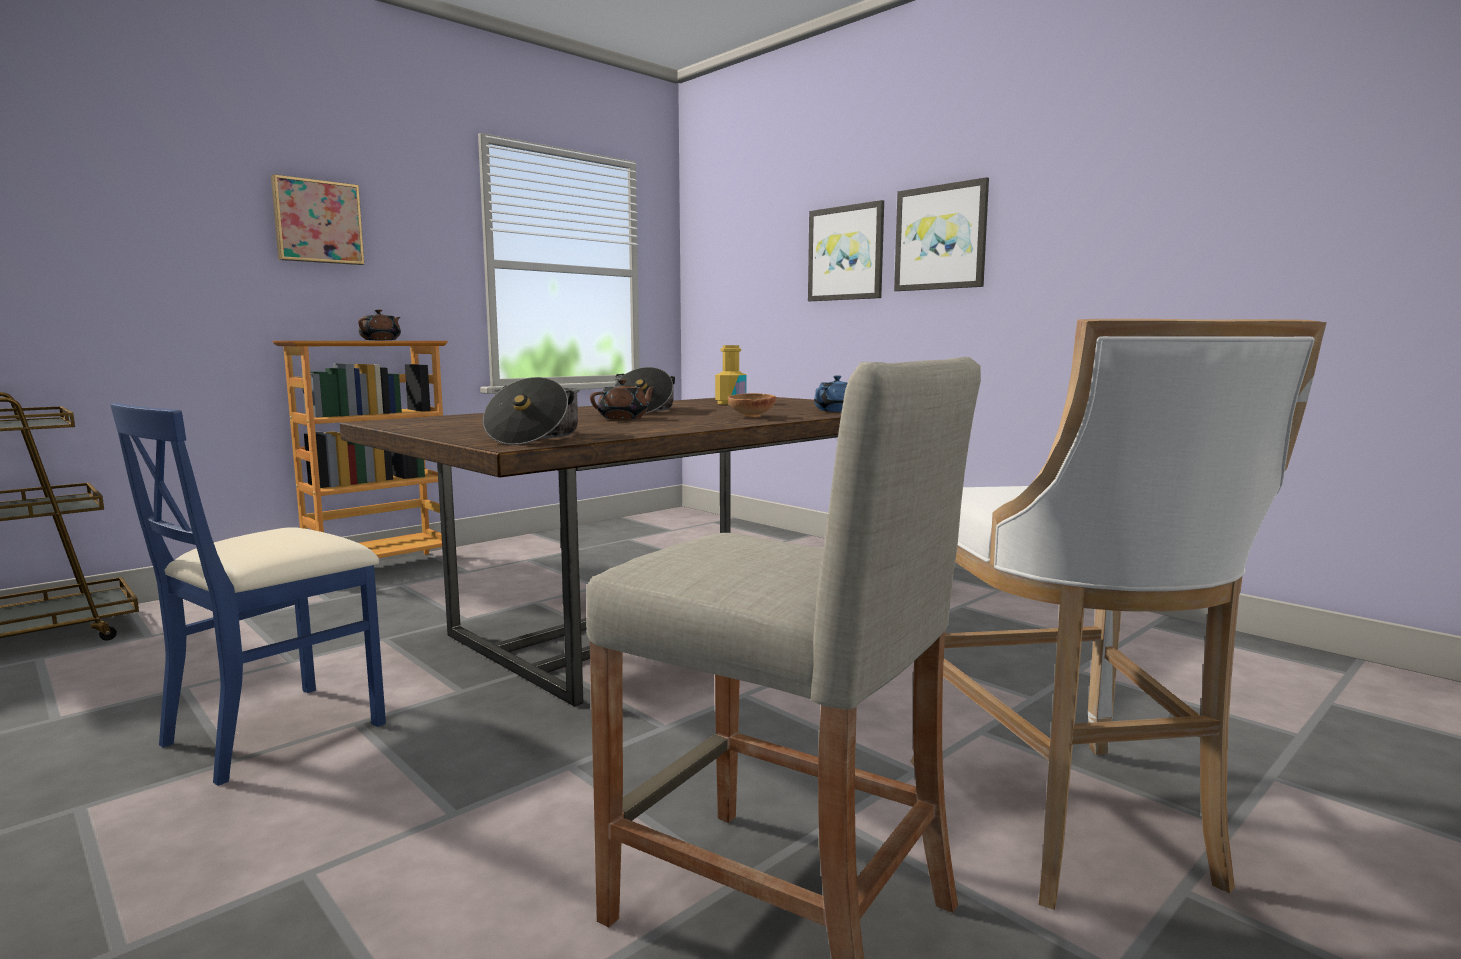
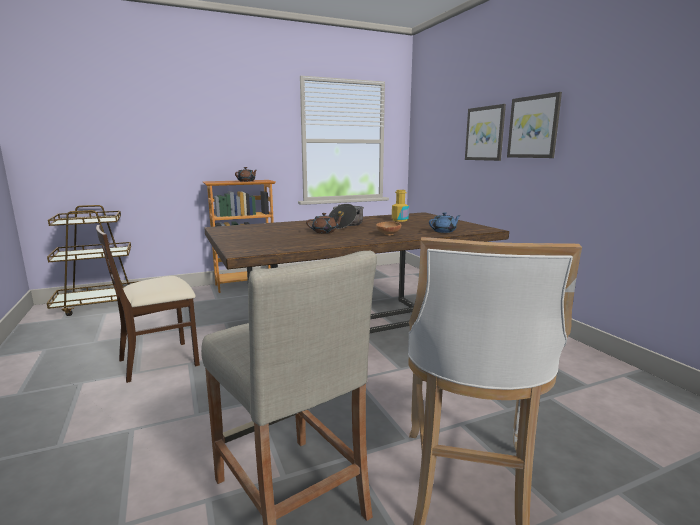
camera: 20 degrees right, 5 degrees up
blue chair [110,403,386,786] -> beige chair [96,225,200,383]
picture [271,174,364,265] -> none
cooking pot [483,377,579,445] -> none

